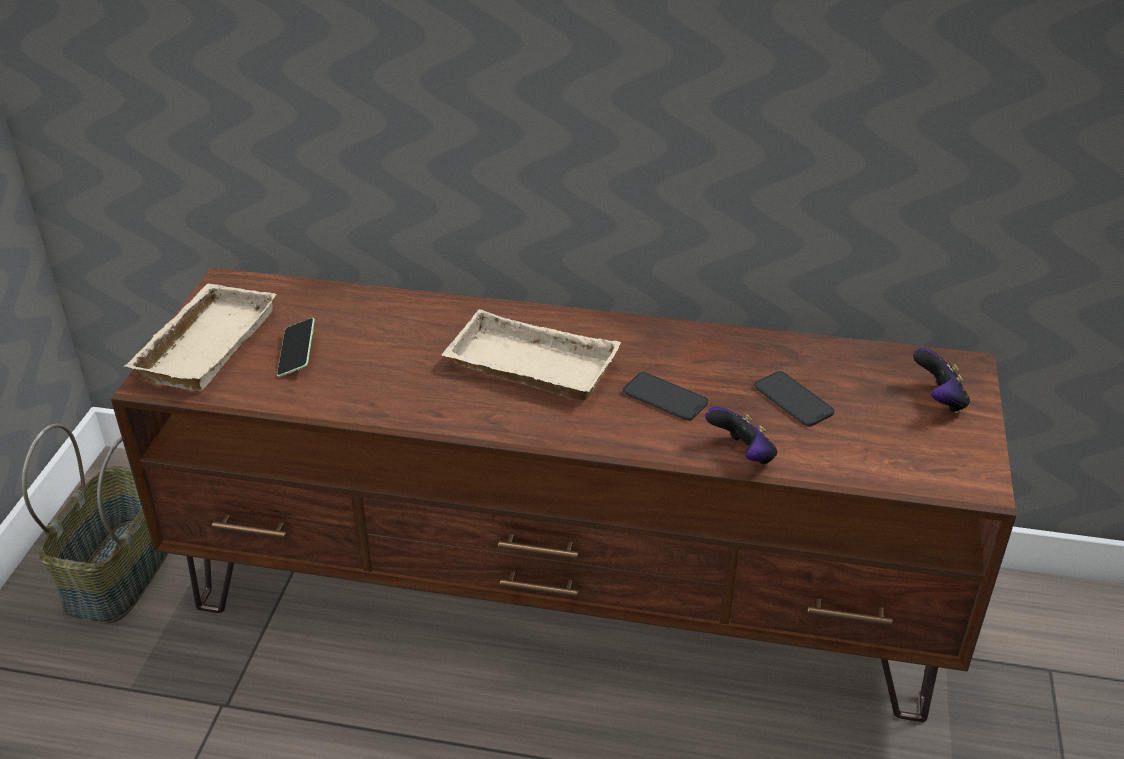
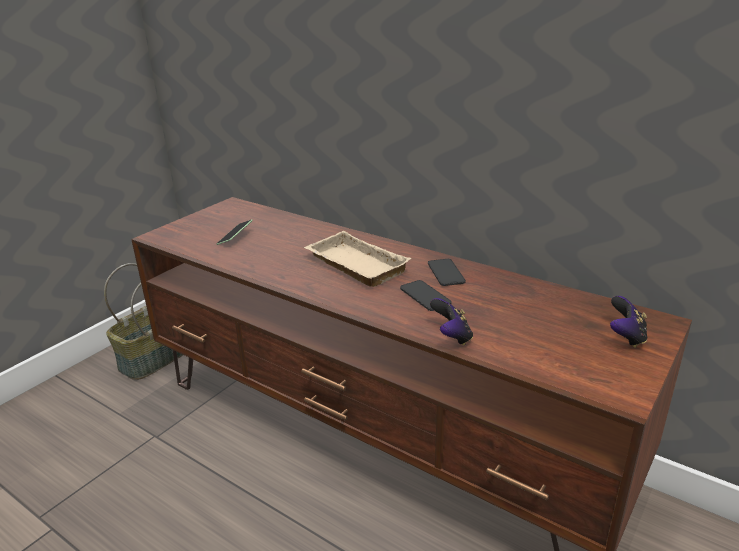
camera: 25 degrees right, 10 degrees down
beige tray [124,284,277,391] -> none
phone [754,371,835,427] -> phone moved to [428,259,466,286]

